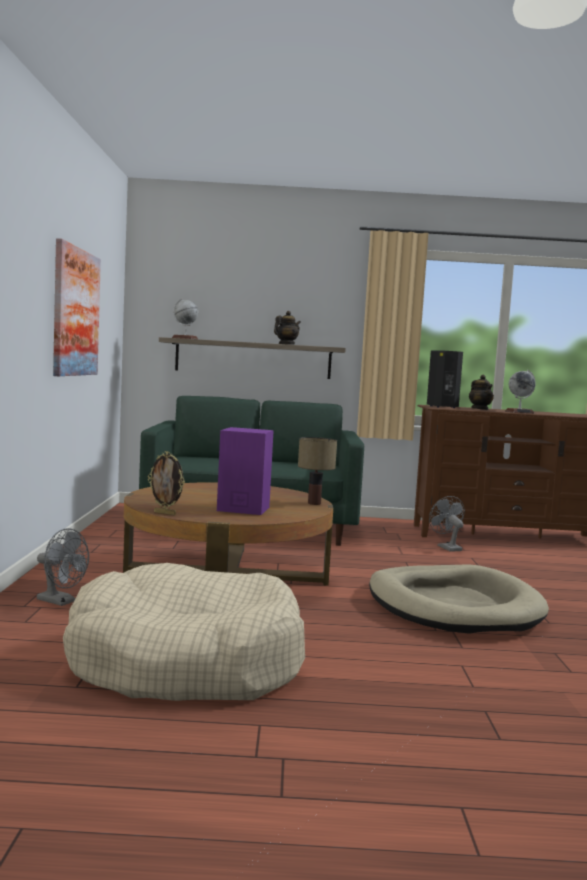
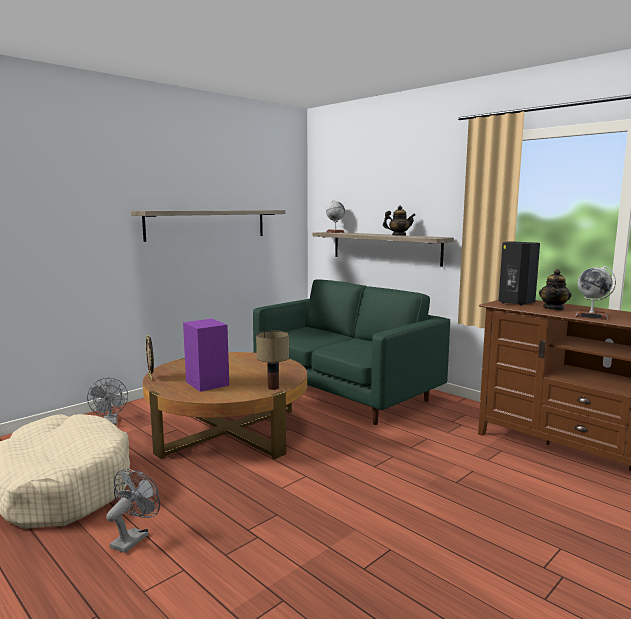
camera: 45 degrees right, 5 degrees up
picture [53,238,101,376] -> shelf [131,210,286,242]
beige dog bed [369,564,549,634] -> none
grey fan [429,496,465,552] -> grey fan moved to [106,469,160,553]

